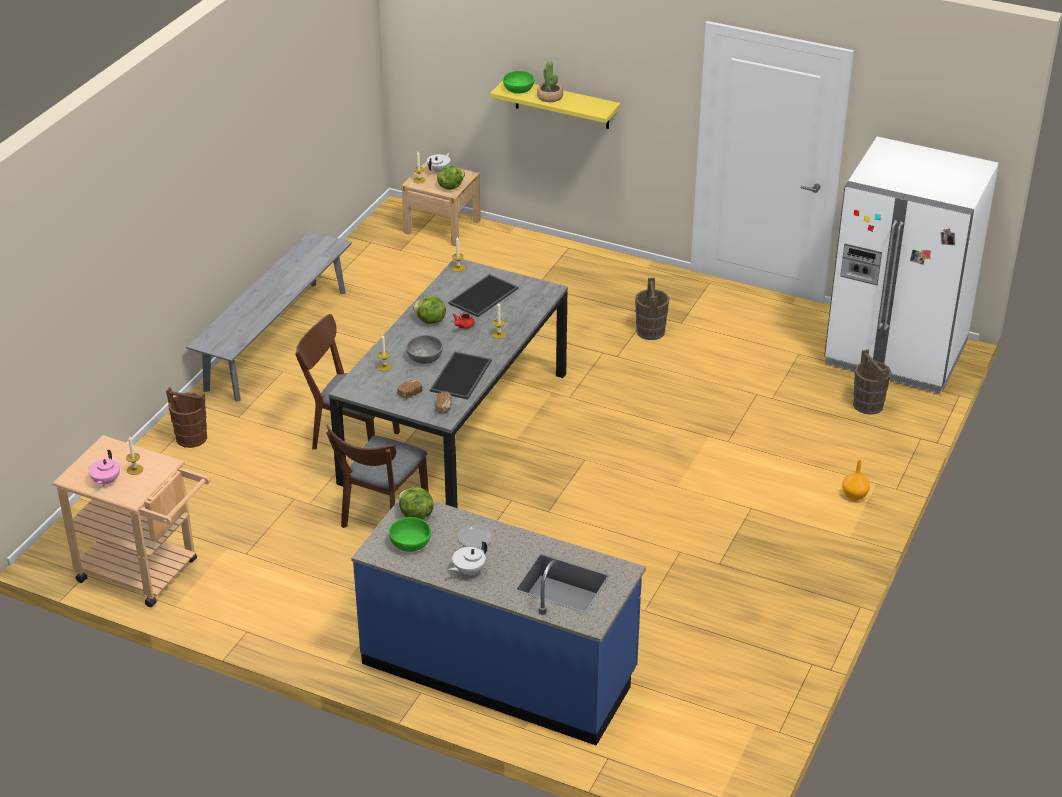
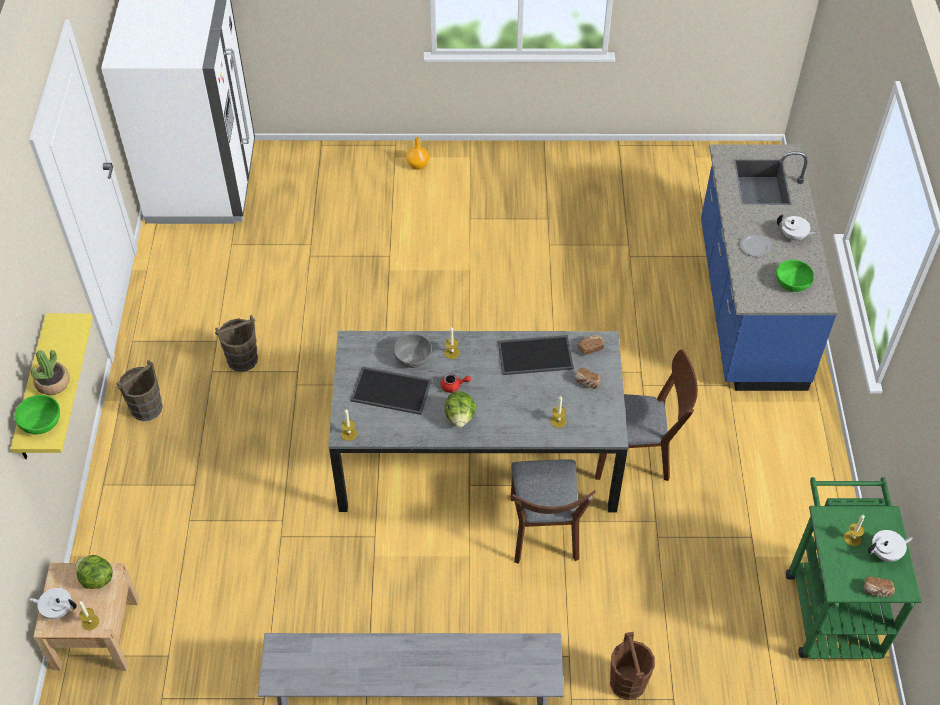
camera: 115 degrees left, 15 degrees up
beige cart [52,435,211,607] -> green cart [786,477,921,659]
pink teapot [88,450,120,487] -> white teapot [868,530,913,562]
lettuce [399,487,434,519] -> none
grey bowl [406,335,443,364] -> grey bowl moved to [393,334,432,368]
brown bucket [853,349,891,415] -> brown bucket moved to [117,360,163,421]
none -> bread [863,576,895,597]

